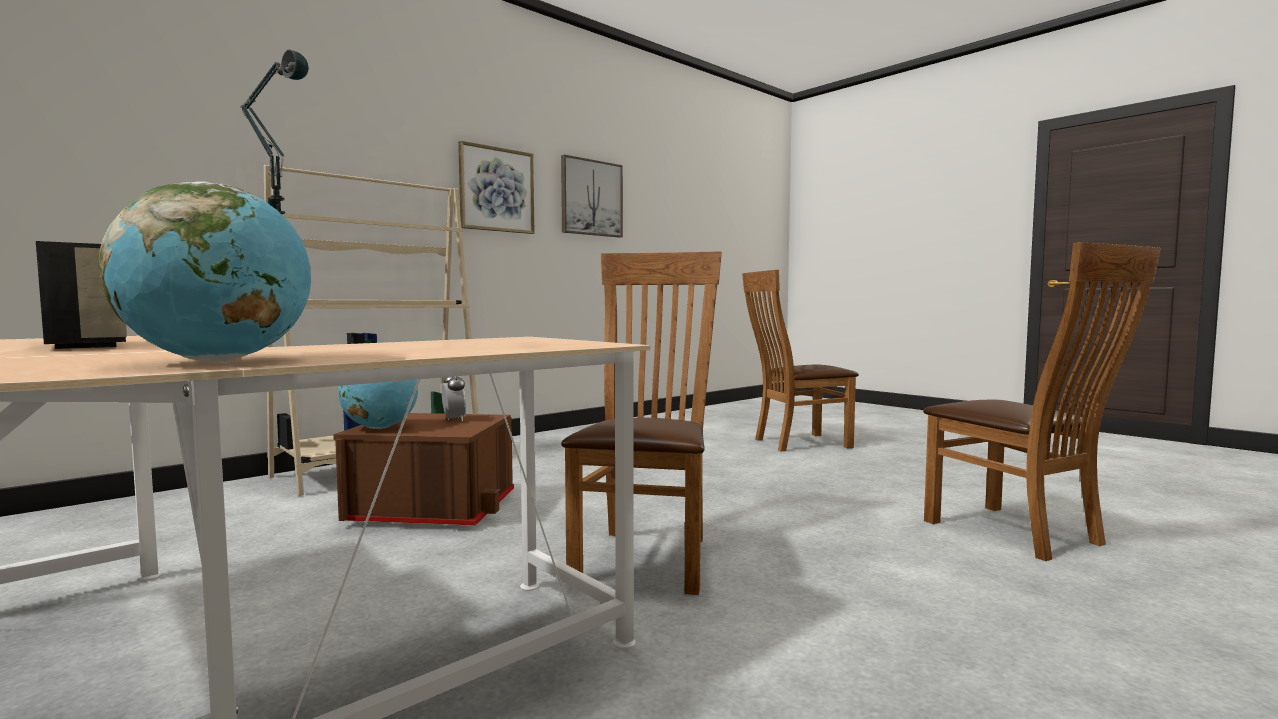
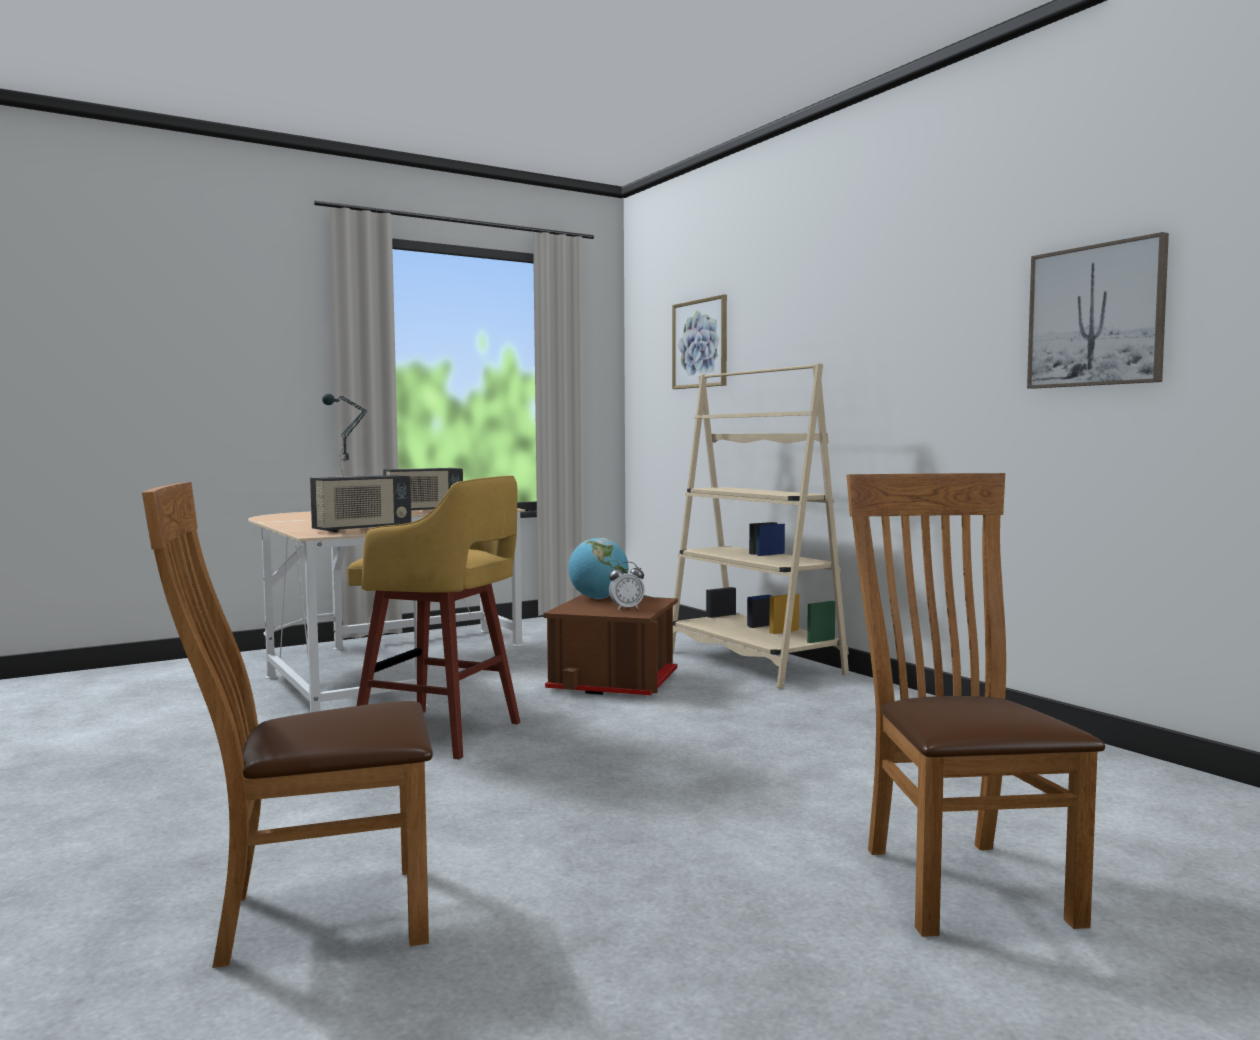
camera: 100 degrees right, 0 degrees up
globe [99,182,311,362] -> none
picture [458,141,534,234] -> picture moved to [672,295,727,389]
brown chair [561,251,722,595] -> yellow stool [347,476,520,759]
none -> radio [310,475,411,533]

